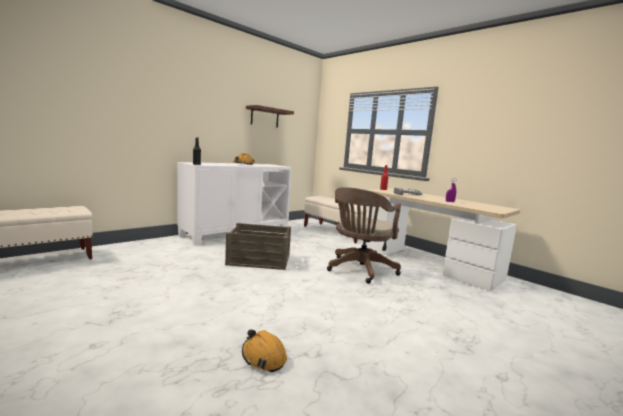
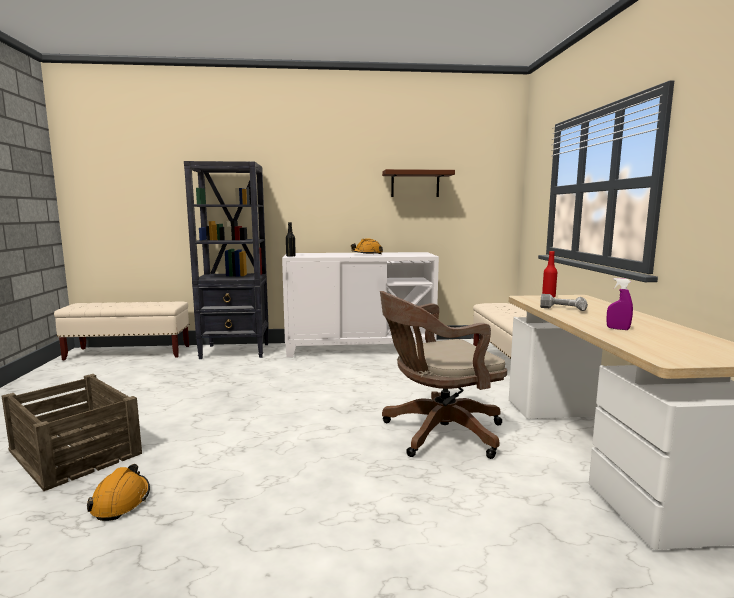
camera: 40 degrees right, 0 degrees up
crate [225,223,291,270] -> crate moved to [2,374,142,491]
none -> black bookcase [184,161,269,359]

